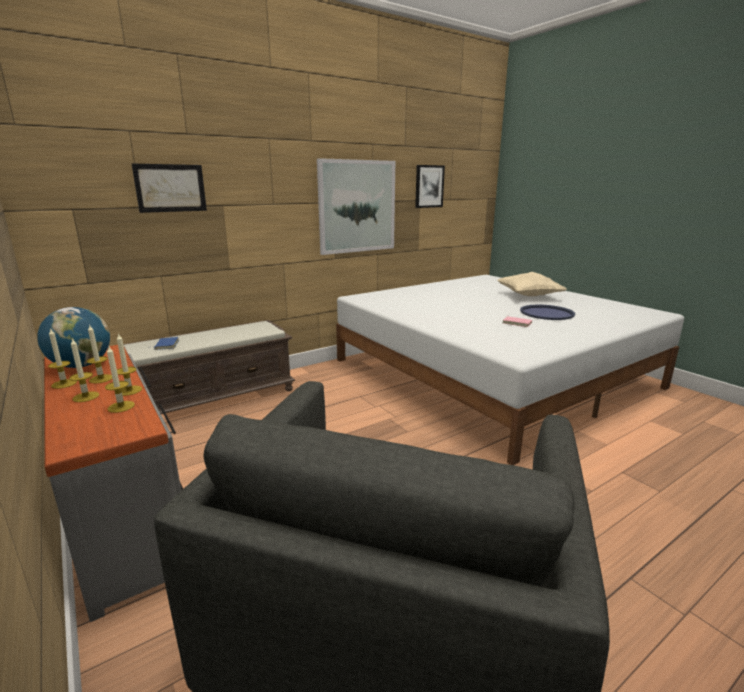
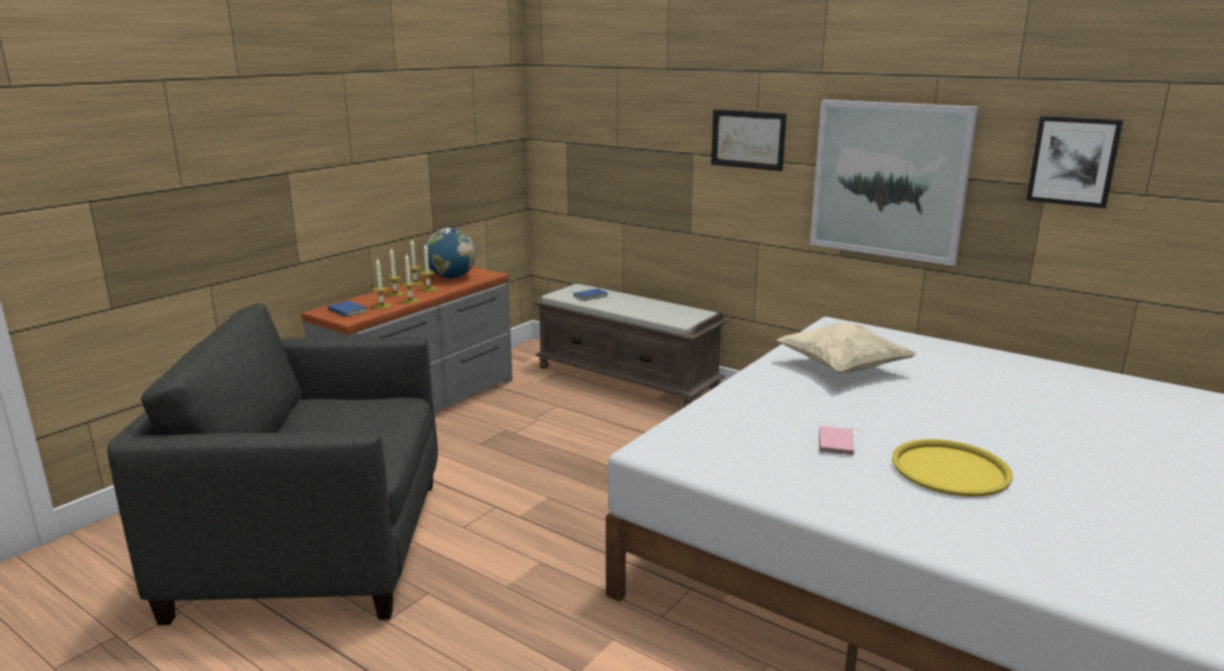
camera: 70 degrees right, 0 degrees up
picture [132,164,207,213] -> picture moved to [711,109,787,171]
beige pillow [497,272,567,296] -> beige pillow moved to [776,323,917,373]
blue tray [520,305,575,320] -> yellow tray [892,439,1013,497]
none -> blue book [328,300,367,317]

